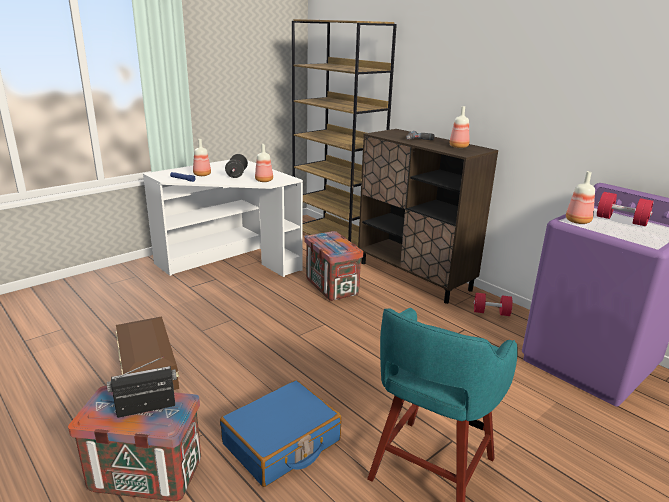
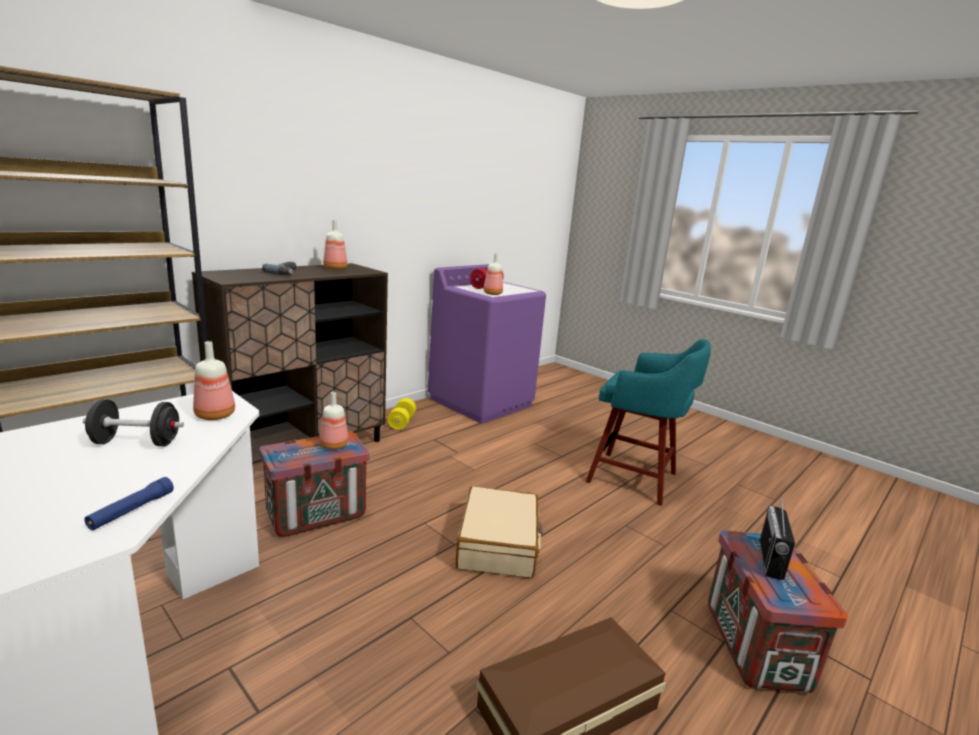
camera: 95 degrees left, 5 degrees down
radio [107,356,177,418] -> radio turned 45 degrees clockwise [759,494,795,580]
bottle [193,139,211,176] -> bottle moved to [319,392,349,450]
blue suitcase [220,380,341,487] -> none
red dumbbell [474,293,512,316] -> yellow dumbbell [387,398,416,430]
none -> beige suitcase [456,486,543,578]

